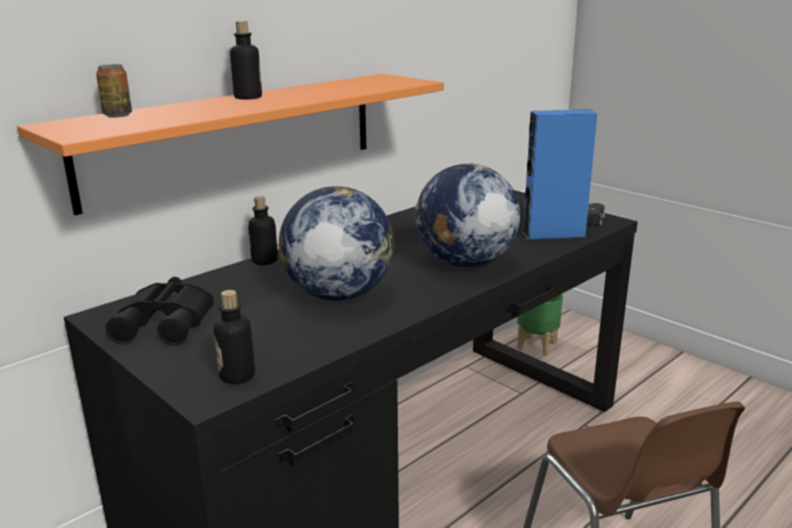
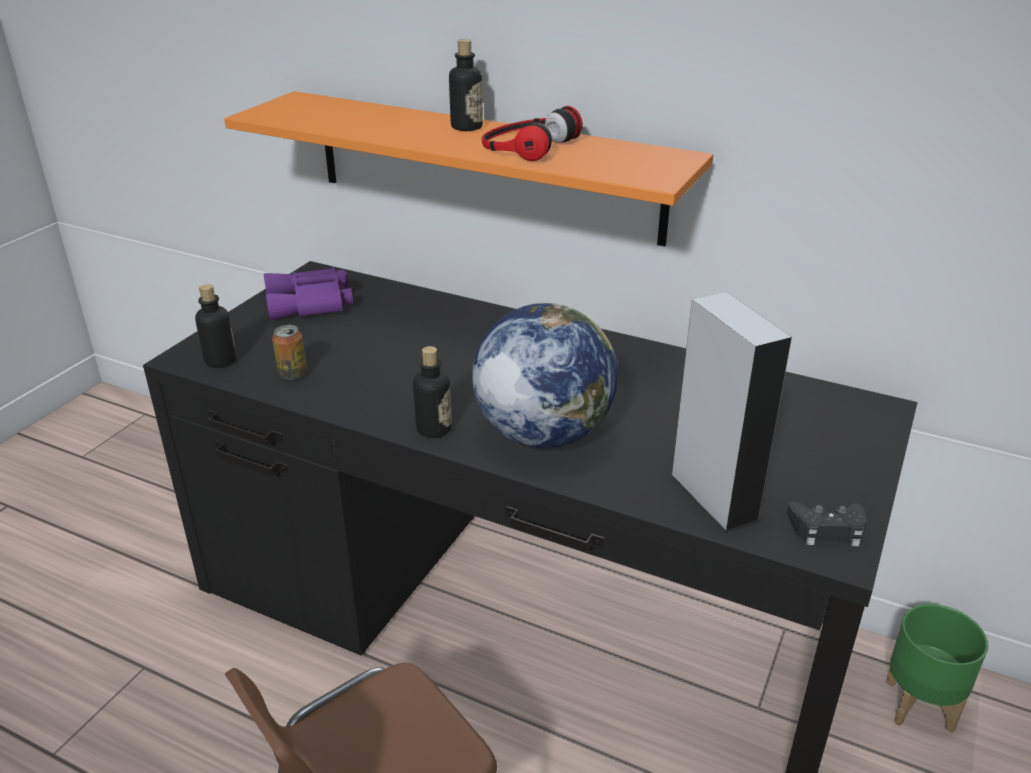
camera: 70 degrees right, 10 degrees up
can [96,64,132,118] -> can moved to [272,325,307,380]
black binoculars [106,277,214,345] -> purple binoculars [264,268,353,320]
bottle [248,196,278,265] -> bottle moved to [413,346,452,438]
globe [279,186,394,301] -> none
blue speaker [522,109,597,240] -> grey speaker [670,292,792,533]
none -> headphones [482,106,583,161]

